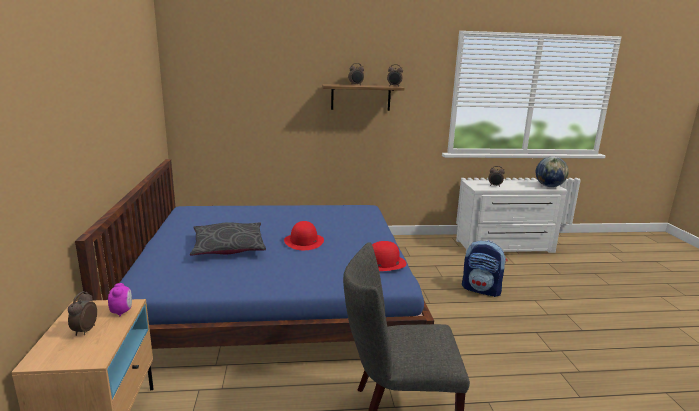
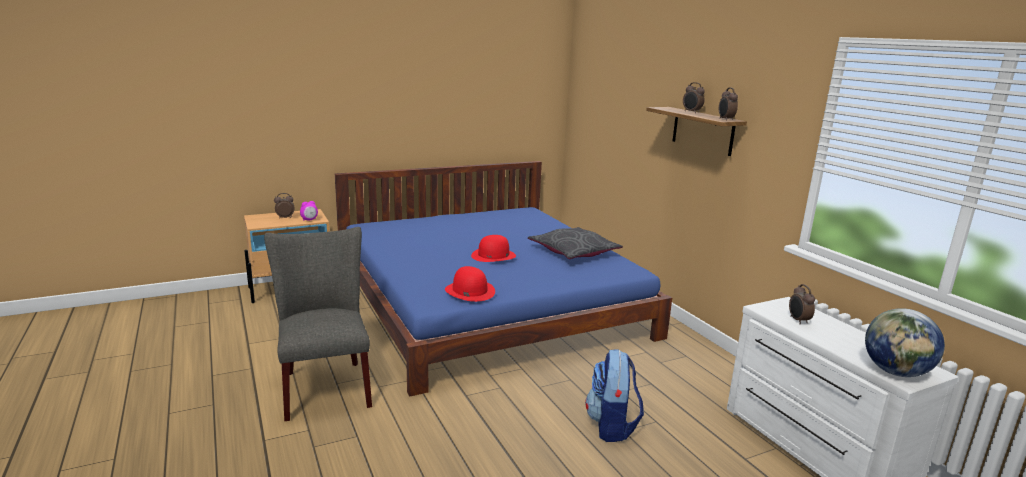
camera: 70 degrees right, 0 degrees up
grey pillow [190,222,266,256] -> grey pillow moved to [528,227,623,259]

